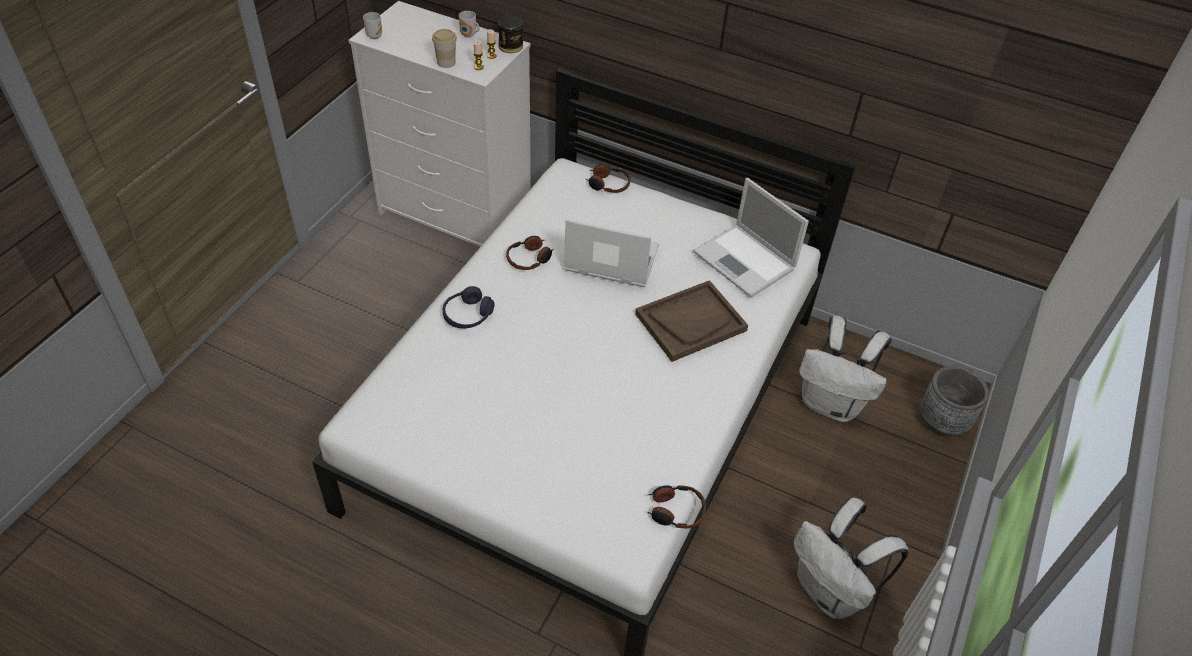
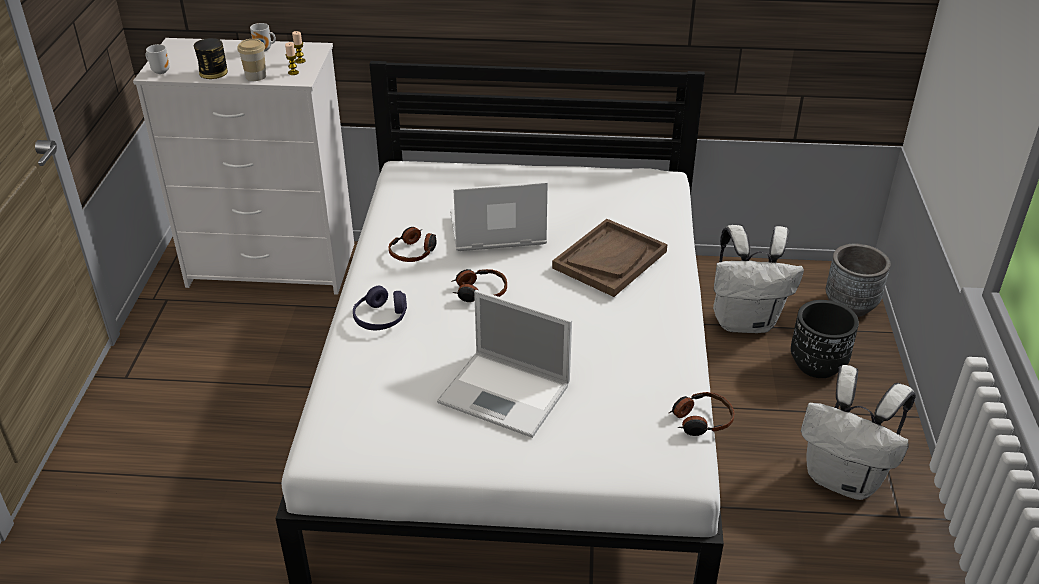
camera: 20 degrees left, 10 degrees down
can [498,15,523,53] -> can moved to [194,38,228,79]
headphones [586,164,631,193] -> headphones moved to [451,269,507,302]
laptop [693,178,809,298] -> laptop moved to [437,290,572,438]
none -> black planter [791,300,859,378]

